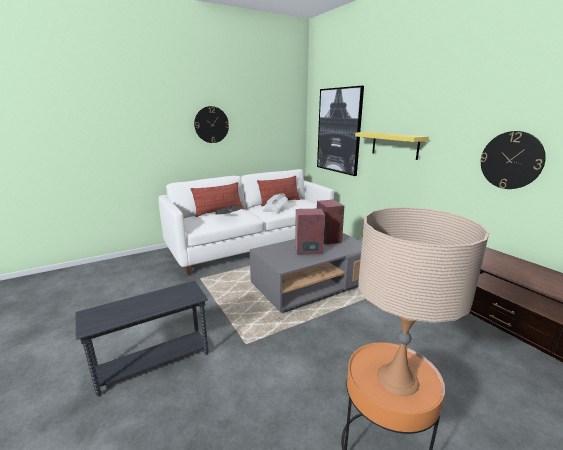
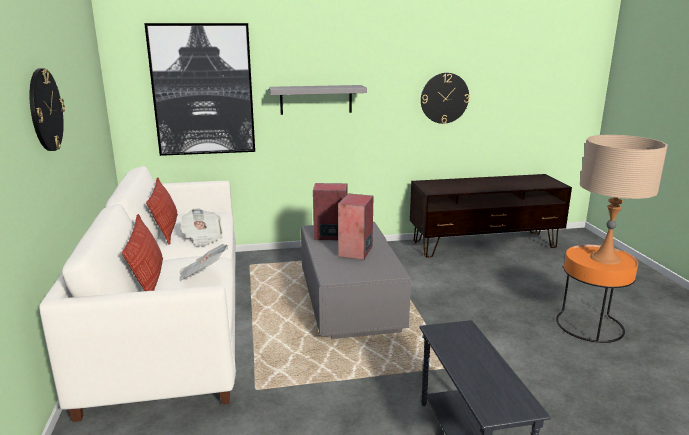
camera: 70 degrees left, 0 degrees up
yellow shelf [355,132,429,160] -> grey shelf [269,85,367,115]

